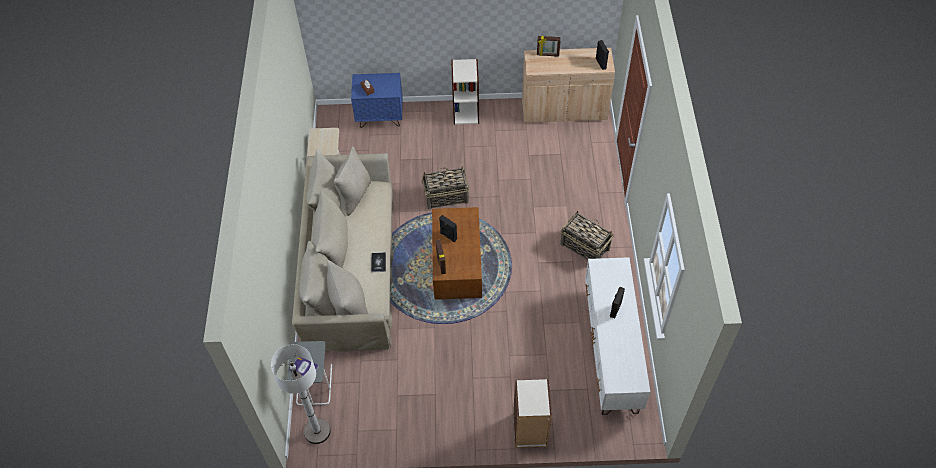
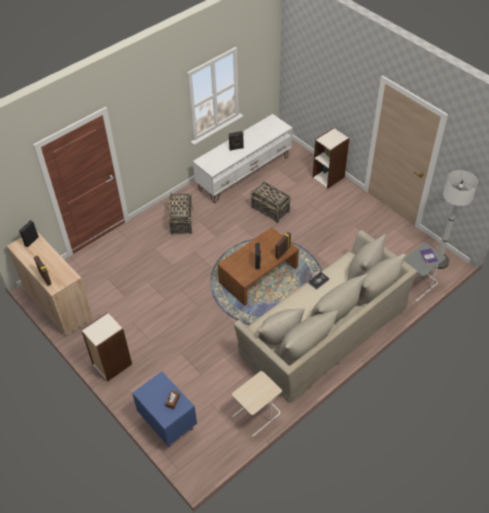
camera: 130 degrees left, 5 degrees down
basket [422,166,469,210] -> basket moved to [250,182,291,223]

